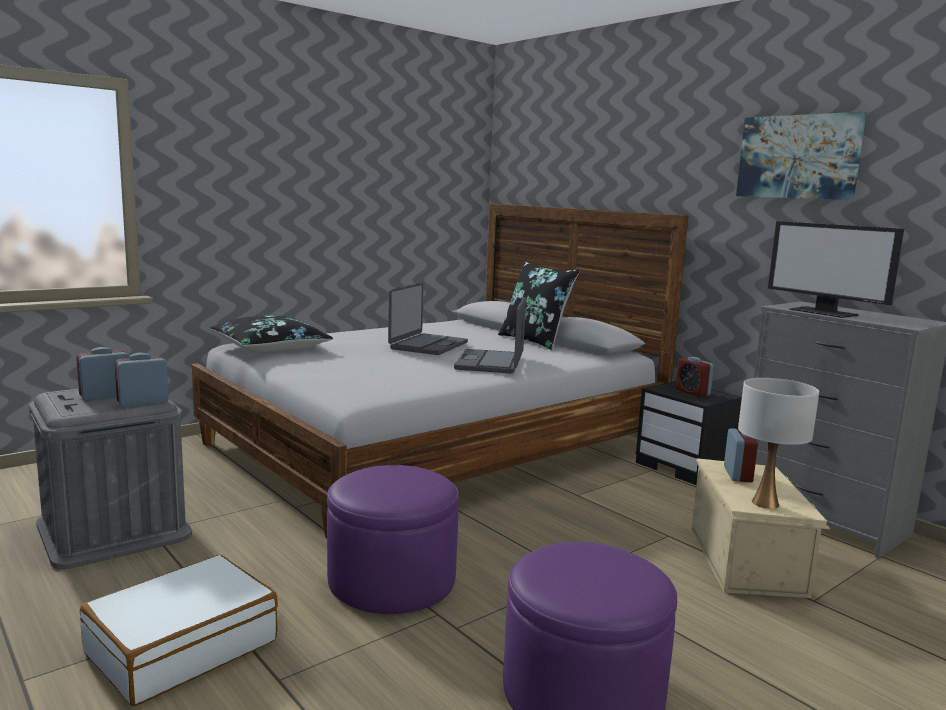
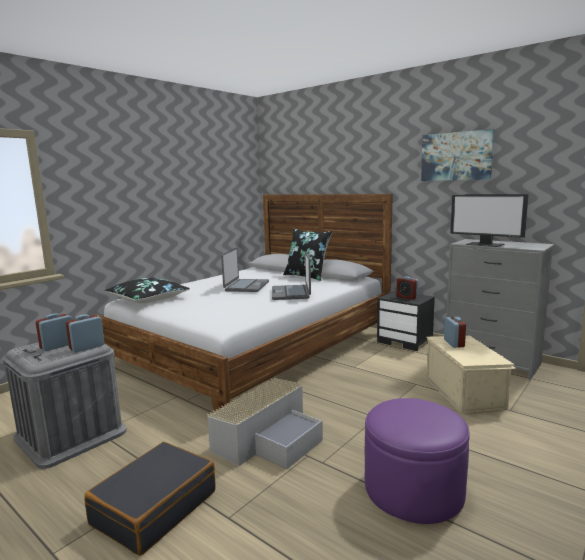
camera: 10 degrees left, 0 degrees up
white suitcase [80,555,278,706] -> black suitcase [84,442,216,556]
purple ottoman [327,465,459,614] -> grey storage box [207,378,323,469]
white table lamp [738,378,819,509] -> none

